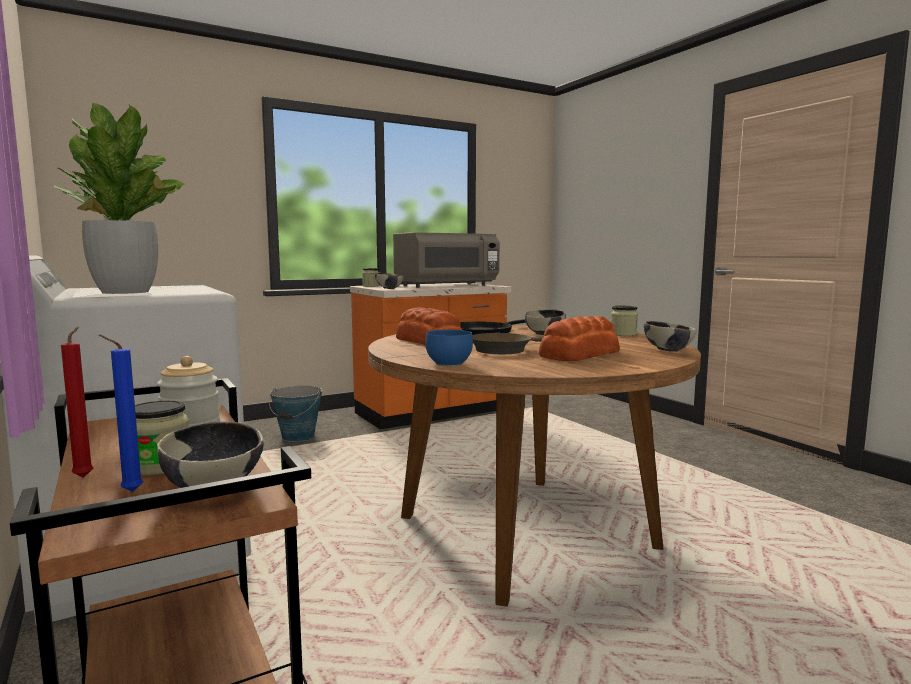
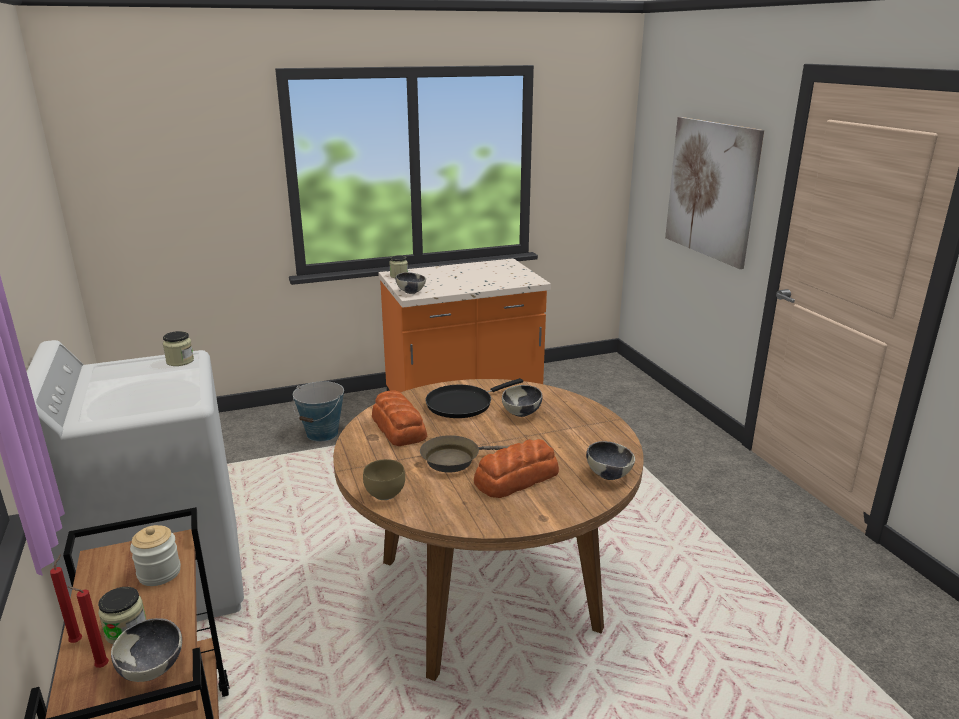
camera: 10 degrees right, 15 degrees up
potted plant [54,103,186,294] -> none
blue candle [99,335,143,492] -> red candle [68,586,109,668]
grey microwave [393,232,500,288] -> none
blue bowl [425,330,473,366] -> brown bowl [363,459,405,500]
jar [611,306,638,336] -> jar moved to [163,331,194,366]
none -> picture [665,117,764,269]

